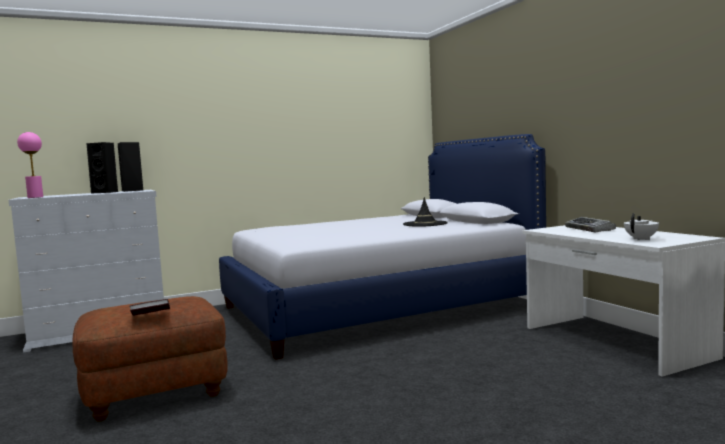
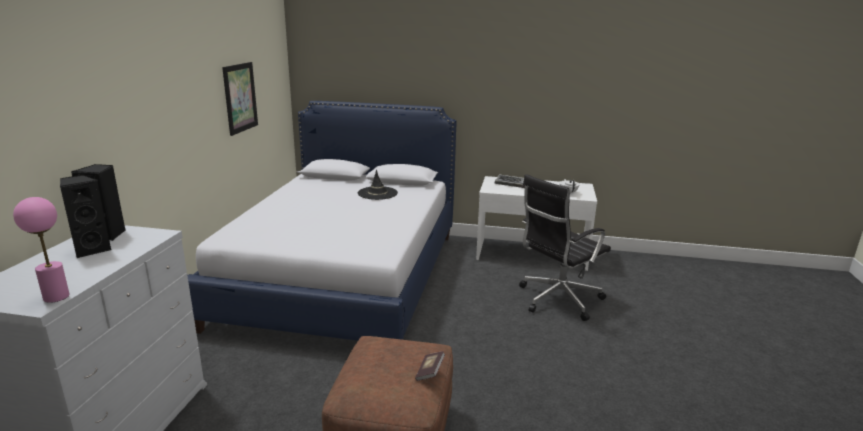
camera: 55 degrees left, 15 degrees up
none -> picture [222,62,258,136]
none -> black office chair [519,174,611,321]

